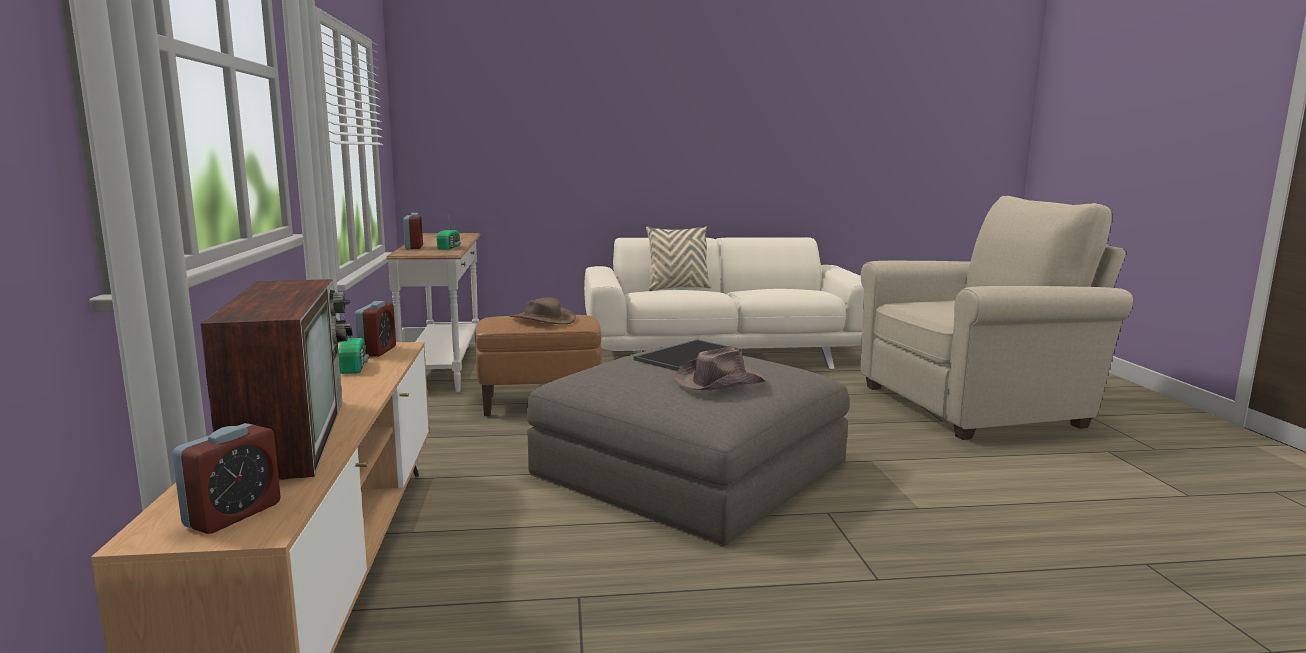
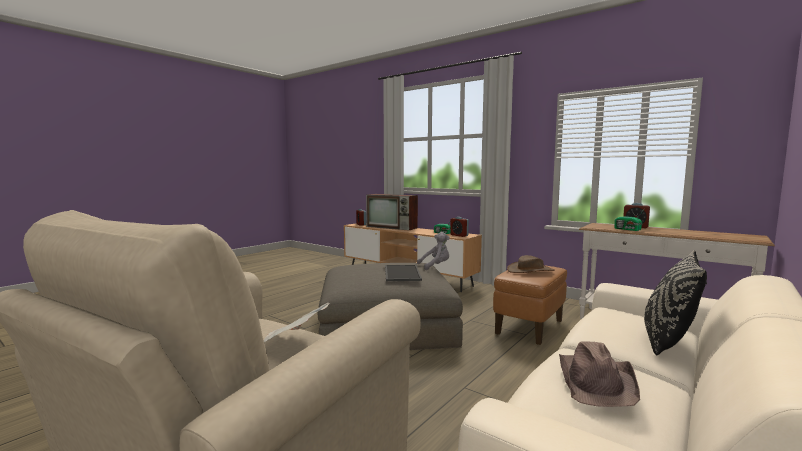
camera: 135 degrees right, 5 degrees down
beige pillow [646,226,712,291] -> black pillow [644,251,707,355]
brown hat [673,347,766,390] -> brown hat moved to [559,341,640,407]
none -> newspaper [264,303,330,342]
none -> grey plush toy [417,232,450,270]

